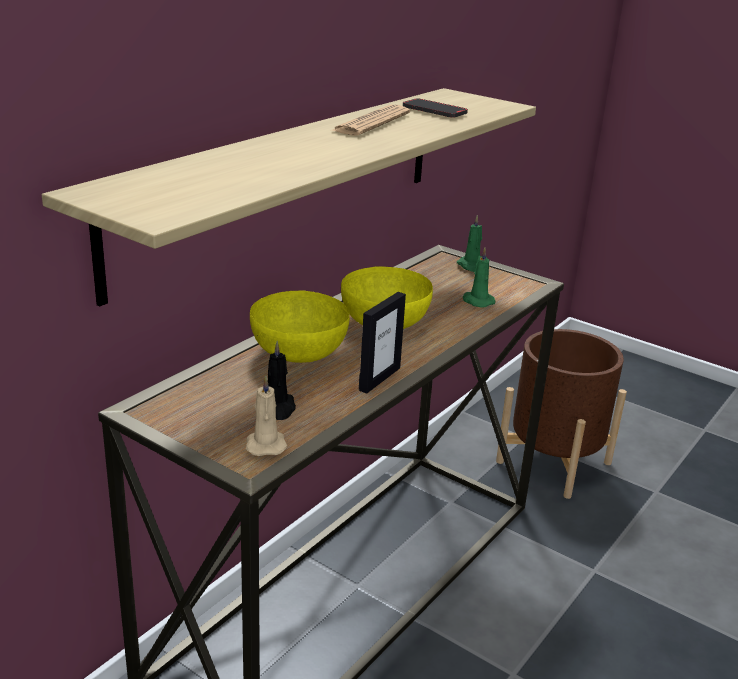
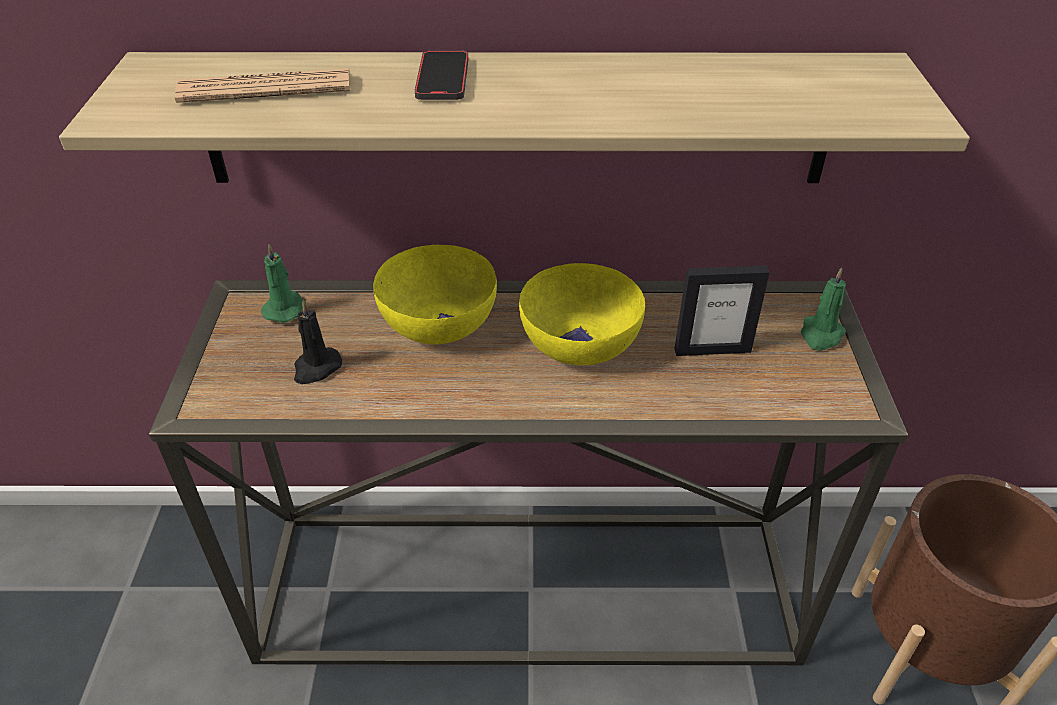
camera: 55 degrees right, 15 degrees up
beige candle [246,376,287,456] -> none
newspaper [330,105,410,136] -> newspaper moved to [175,68,350,103]
picture frame [359,292,406,394] -> picture frame moved to [674,266,770,356]
phone [403,98,468,118] -> phone moved to [415,51,468,100]
green candle [463,247,495,307] -> green candle moved to [261,244,306,323]

